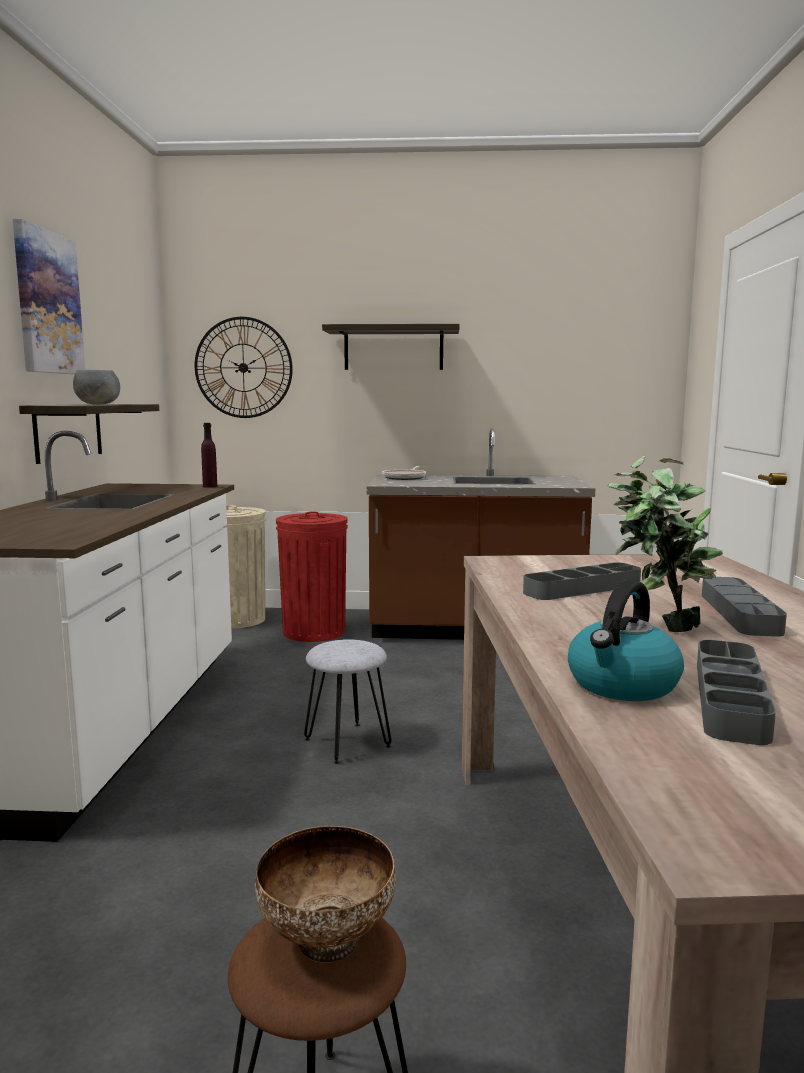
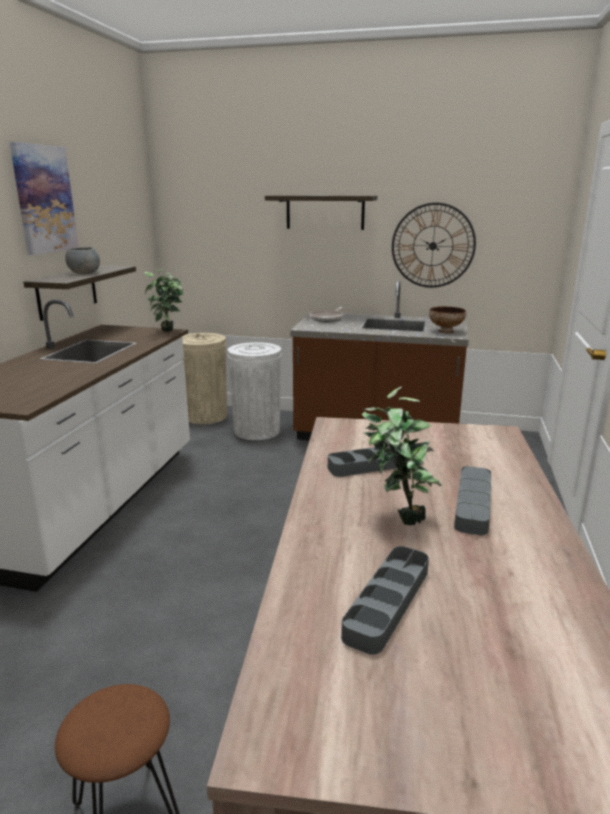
camera: 10 degrees right, 10 degrees up
wall clock [195,317,293,418] -> wall clock moved to [392,203,476,288]
purple bottle [201,423,217,488] -> potted plant [143,270,184,332]
bowl [255,826,396,963] -> bowl moved to [429,306,466,333]
red trash can [276,511,348,642] -> white trash can [228,342,281,440]
grey stool [304,639,392,764] -> none
kettle [568,580,684,701] -> none

